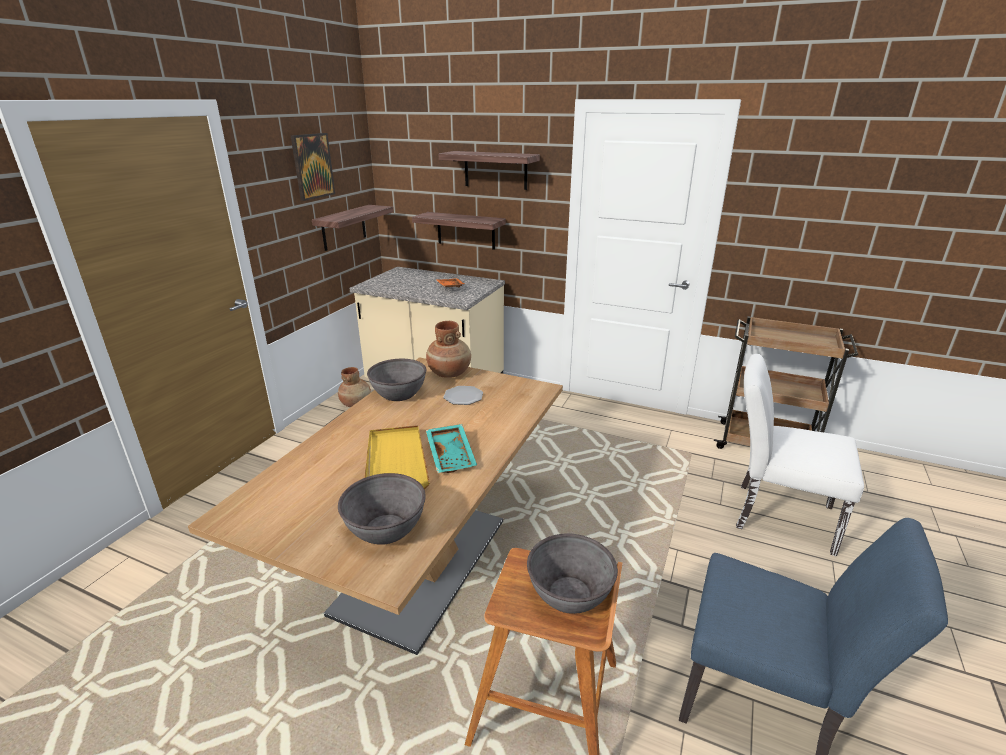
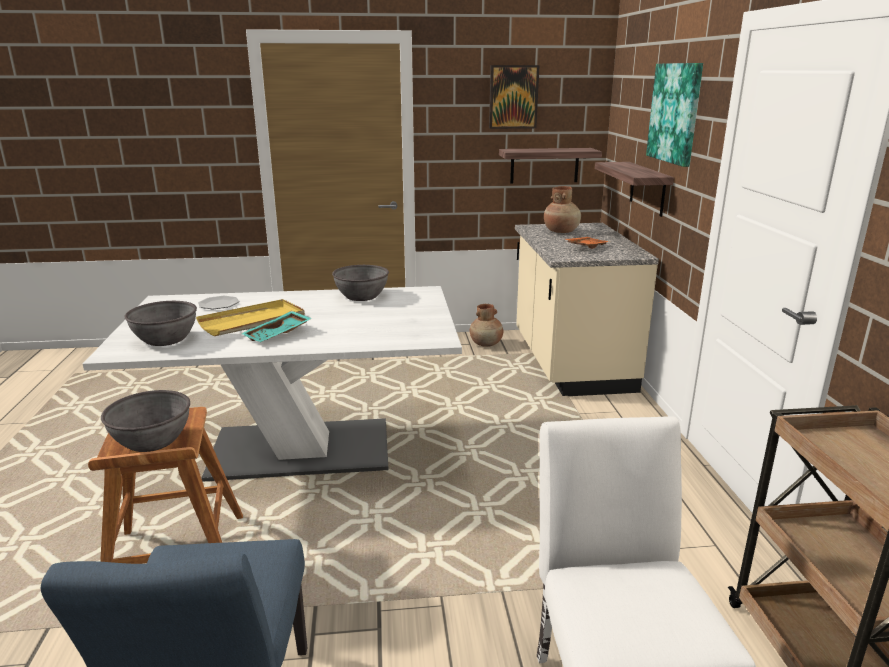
camera: 60 degrees right, 5 degrees down
brown dining table [188,357,563,655] -> white dining table [83,286,462,482]
brown vase [426,321,471,378] -> brown vase moved to [544,186,581,233]
shelf [439,151,540,190] -> picture [646,63,703,167]
plate [443,386,483,405] -> plate moved to [198,296,239,309]

